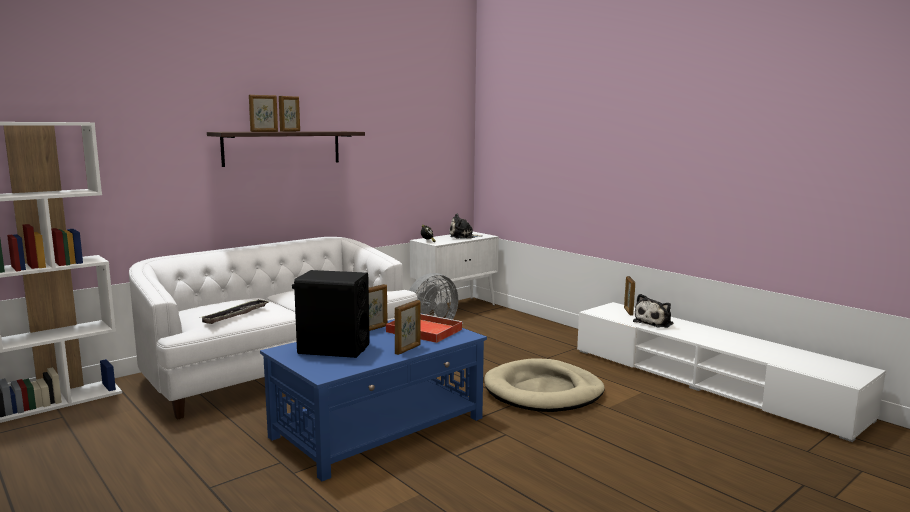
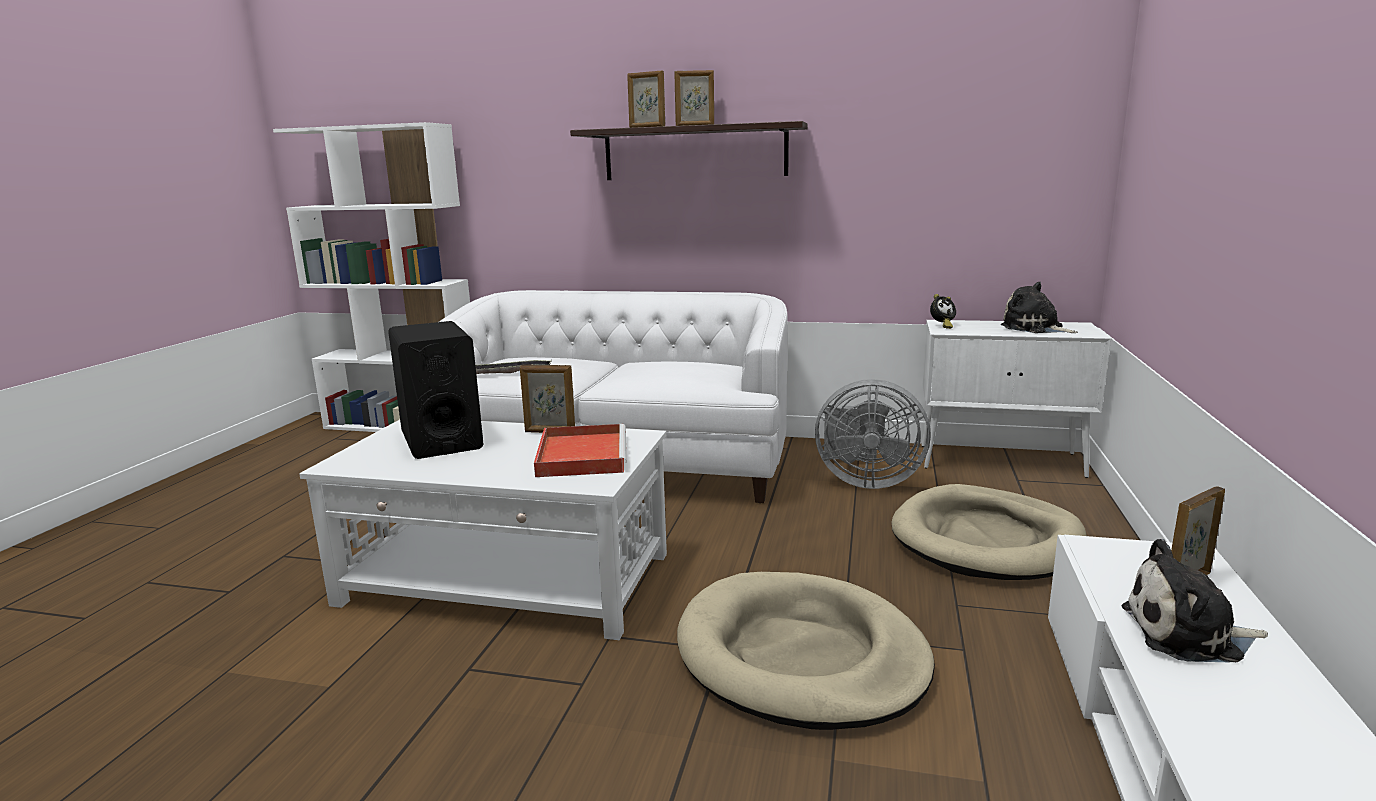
camera: 55 degrees right, 5 degrees up
blue coffee table [260,313,487,481] -> white coffee table [299,420,667,640]
picture frame [395,300,421,355] -> none
none -> beige dog bed [892,484,1087,580]

